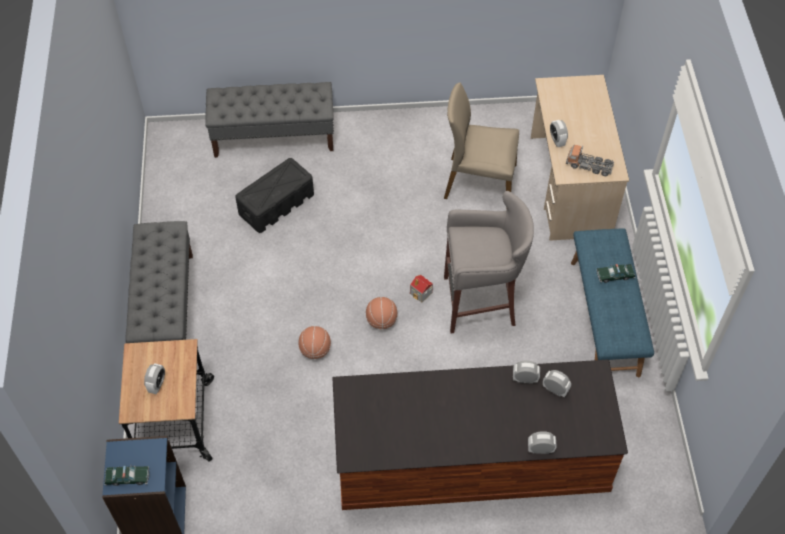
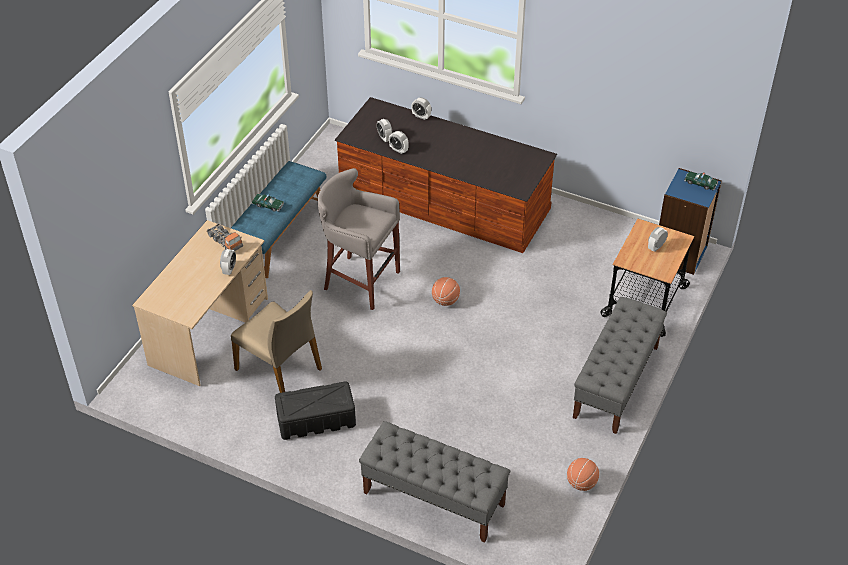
camera: 150 degrees left, 10 degrees down
black storage box [235,158,314,233] -> black storage box moved to [275,381,356,440]
basketball [298,326,331,359] -> basketball moved to [567,458,599,491]
toy house [410,275,433,303] -> none

